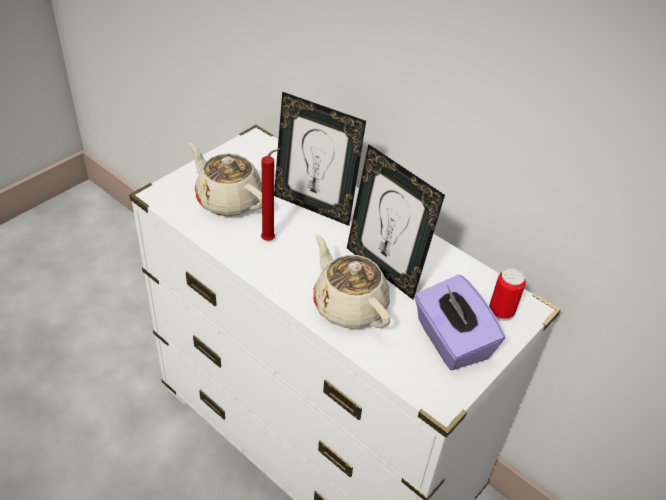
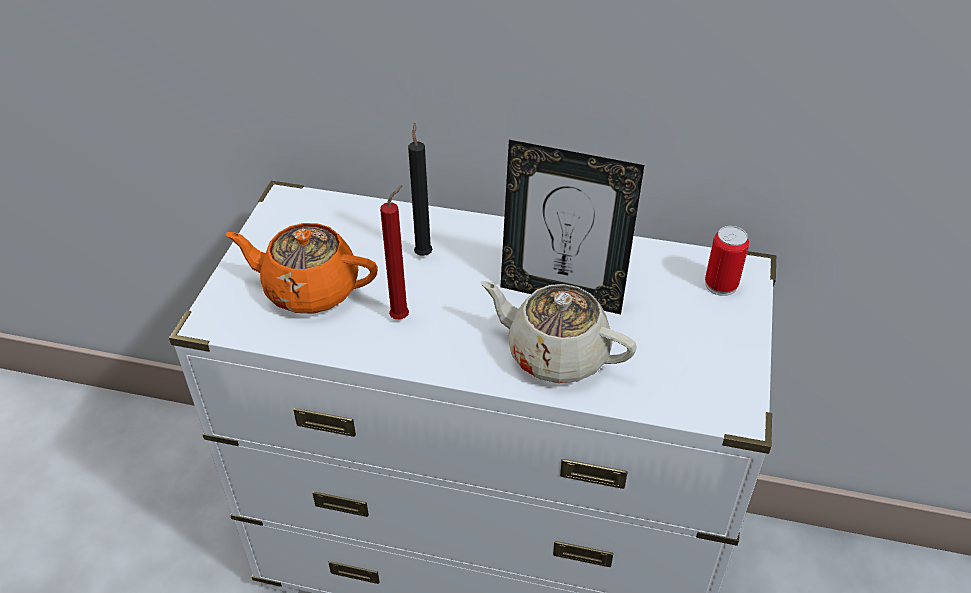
camera: 25 degrees left, 0 degrees up
beige teapot [188,143,262,216] -> orange teapot [225,223,378,314]
picture frame [274,92,366,226] -> black candle [408,122,433,256]
purple tissue box [414,274,505,370] -> none

